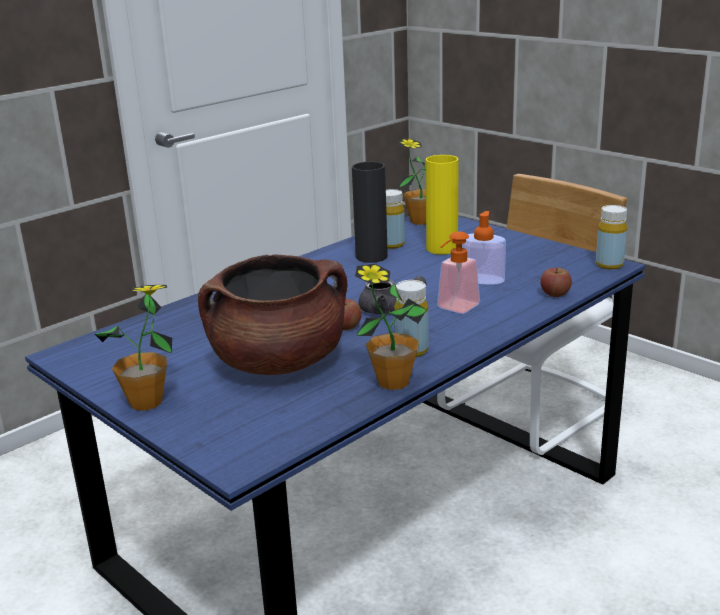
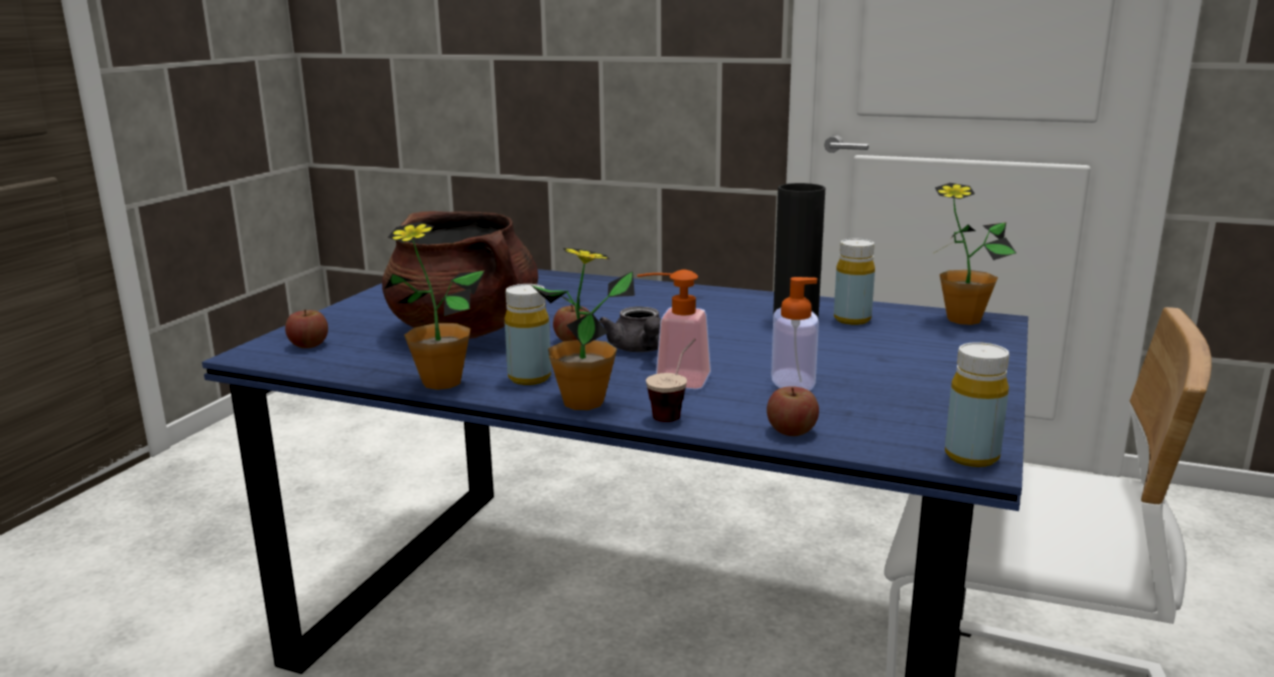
camera: 65 degrees right, 5 degrees down
potted plant [95,285,172,411] -> potted plant moved to [531,248,635,410]
yellow vase [426,155,459,255] -> none
none -> apple [285,310,328,348]
none -> cup [646,338,696,422]

